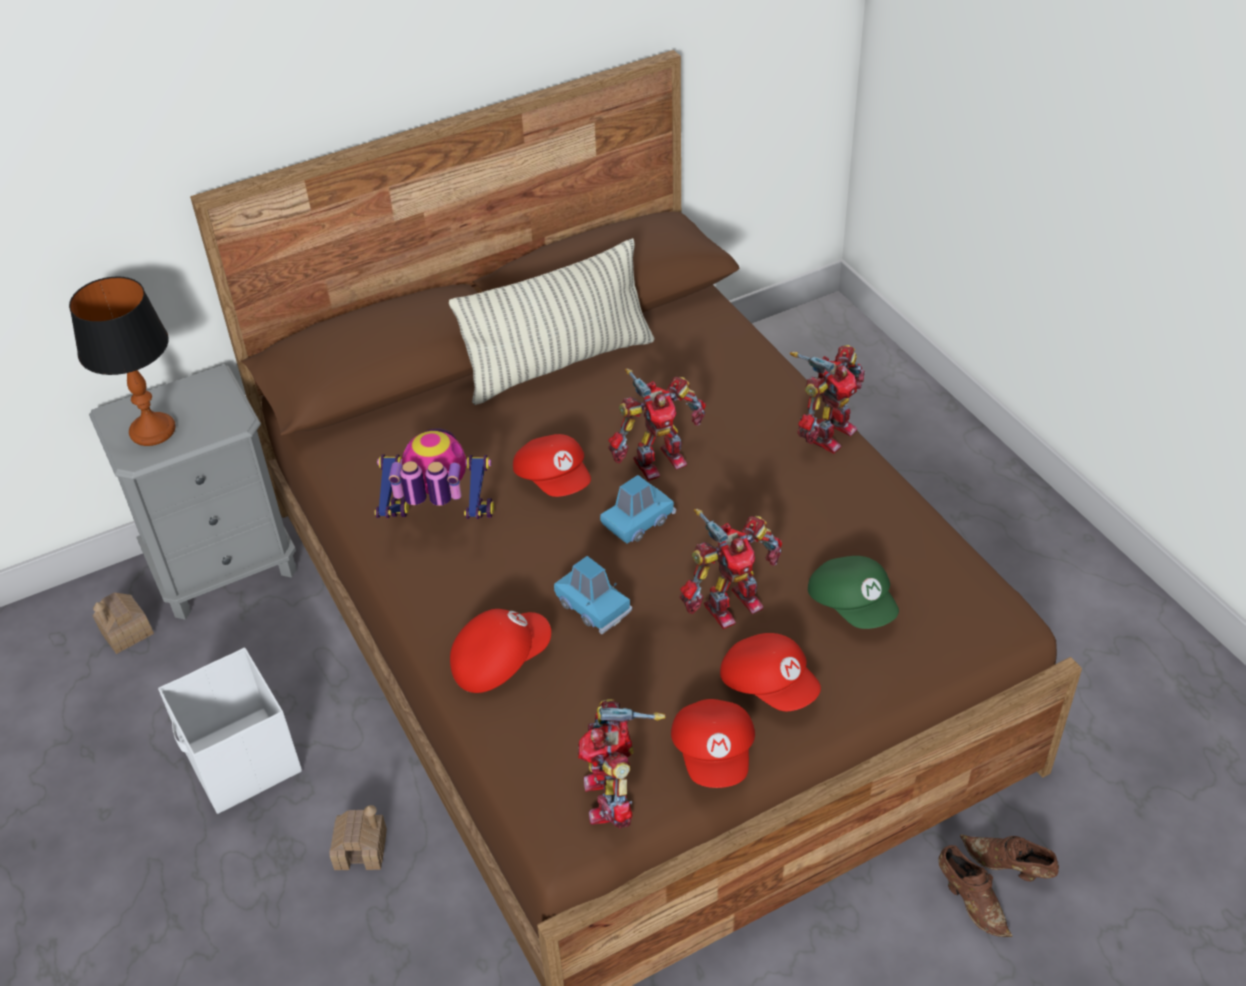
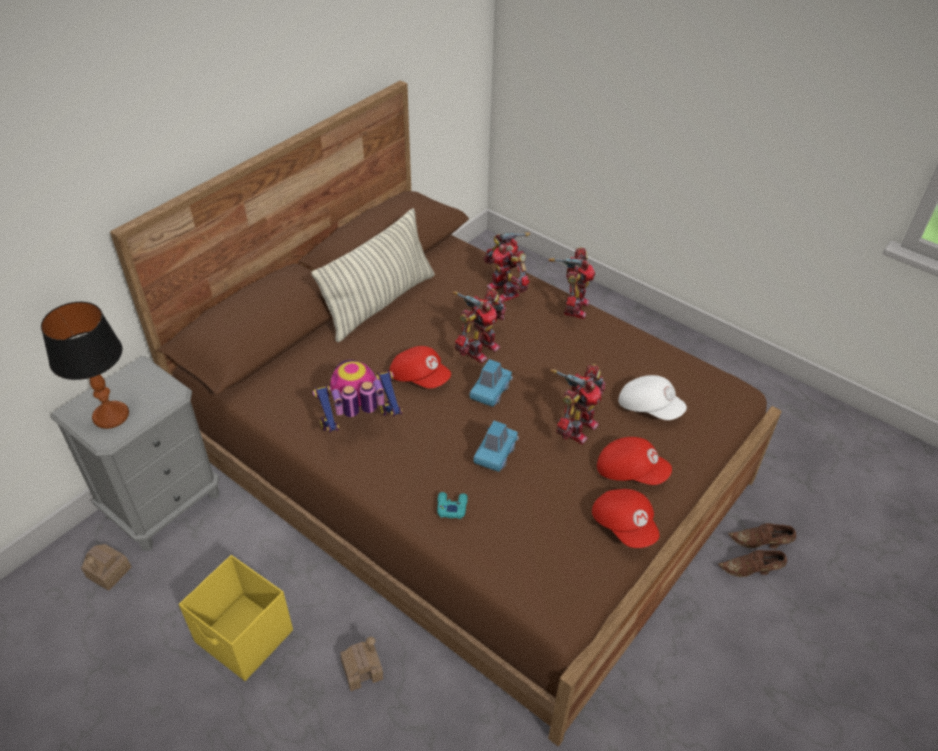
camera: 25 degrees left, 0 degrees up
white storage box [158,648,302,814] -> yellow storage box [179,555,293,681]
red cap [450,609,551,693] -> turquoise game controller [437,492,468,519]
blue toy car [554,556,632,634] -> blue toy car turned 90 degrees counterclockwise [473,421,519,472]
toy robot [578,699,666,829] -> toy robot moved to [483,232,530,302]
green cap [808,556,899,629] -> white cap [618,375,687,420]
brown shoe [938,845,1012,937] -> brown shoe turned 150 degrees clockwise [718,550,787,577]

